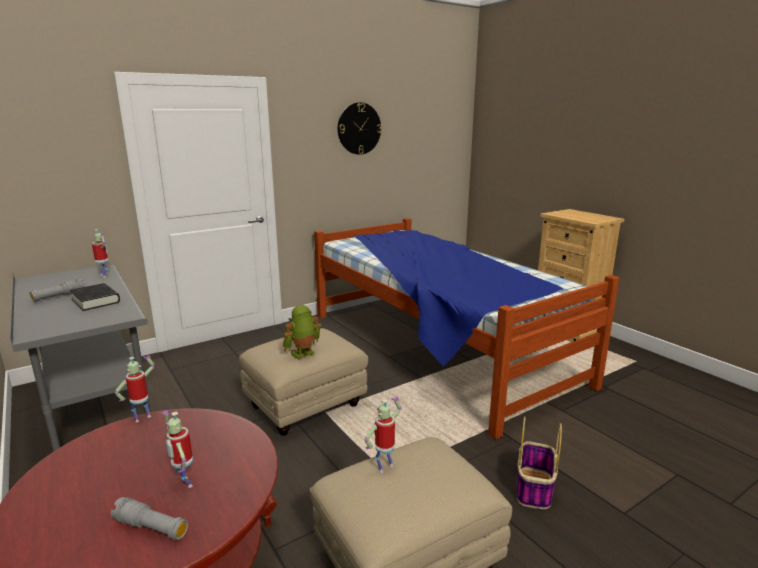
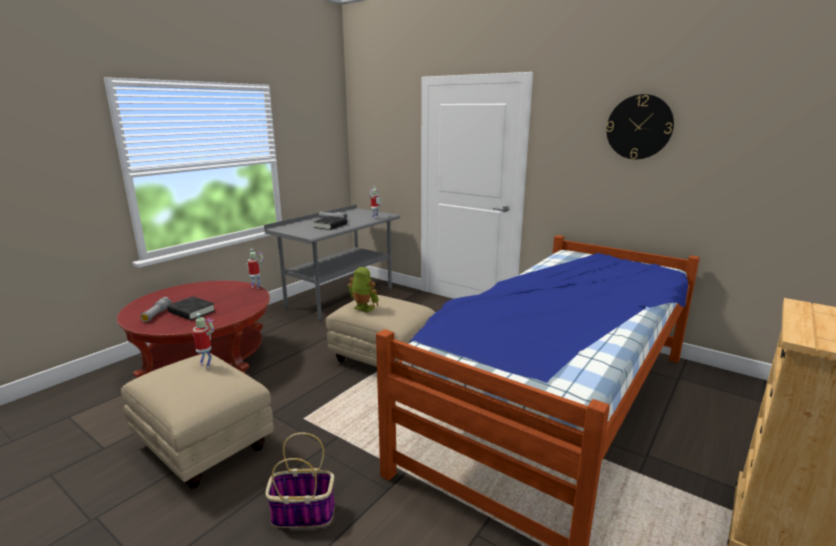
camera: 70 degrees right, 0 degrees up
toy robot [161,410,193,488] -> black book [167,296,215,320]

